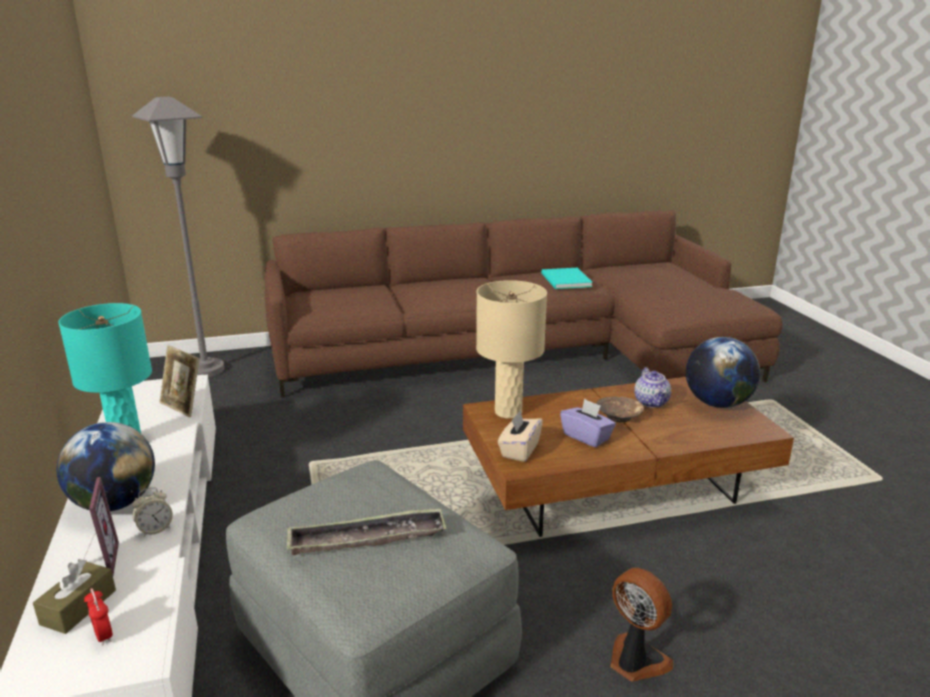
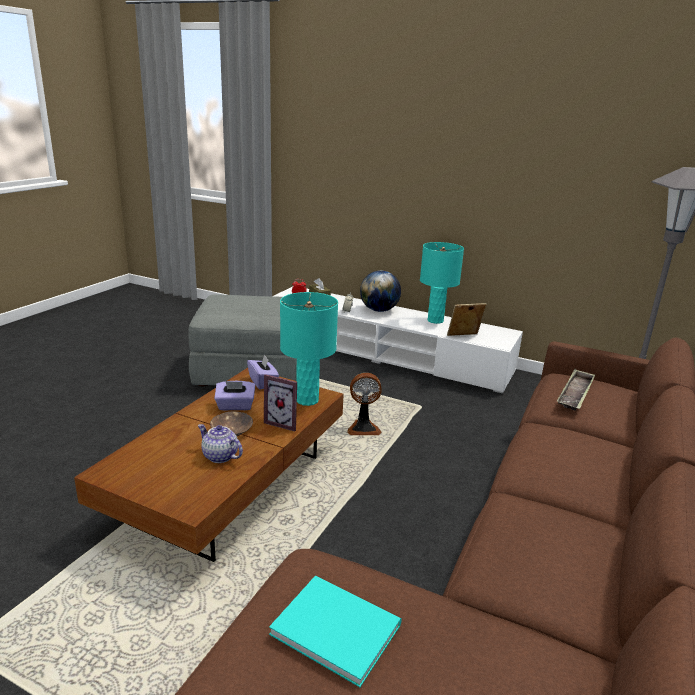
camera: 130 degrees right, 0 degrees up
picture frame [83,477,119,575] -> picture frame moved to [264,374,297,432]
tray [286,508,446,555] -> tray moved to [557,369,595,411]
beige table lamp [476,280,547,419] -> turquoise table lamp [280,292,338,406]
beige tissue box [498,411,543,462] -> purple tissue box [247,354,279,389]
turquoise book [541,268,593,289] -> turquoise book moved to [269,575,402,687]
fan [610,568,673,681] -> fan moved to [347,373,382,435]
globe [686,337,760,408] -> none

